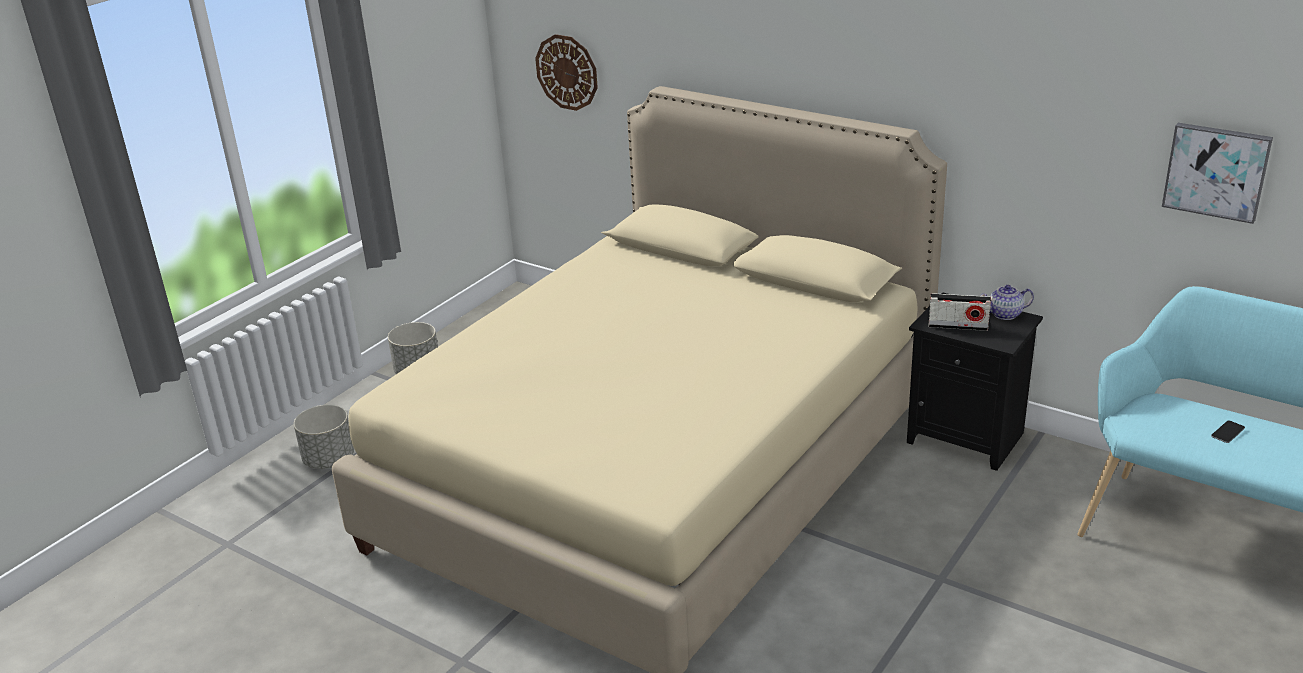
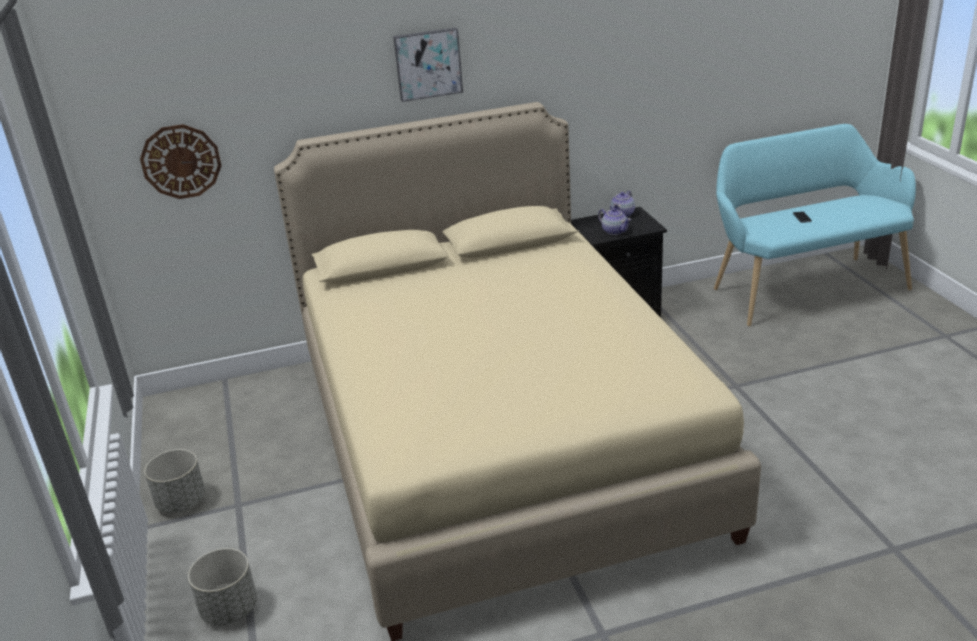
camera: 50 degrees left, 0 degrees up
radio [928,293,991,331] -> teapot [598,208,631,235]
picture [1162,123,1273,224] -> picture moved to [393,27,463,102]

